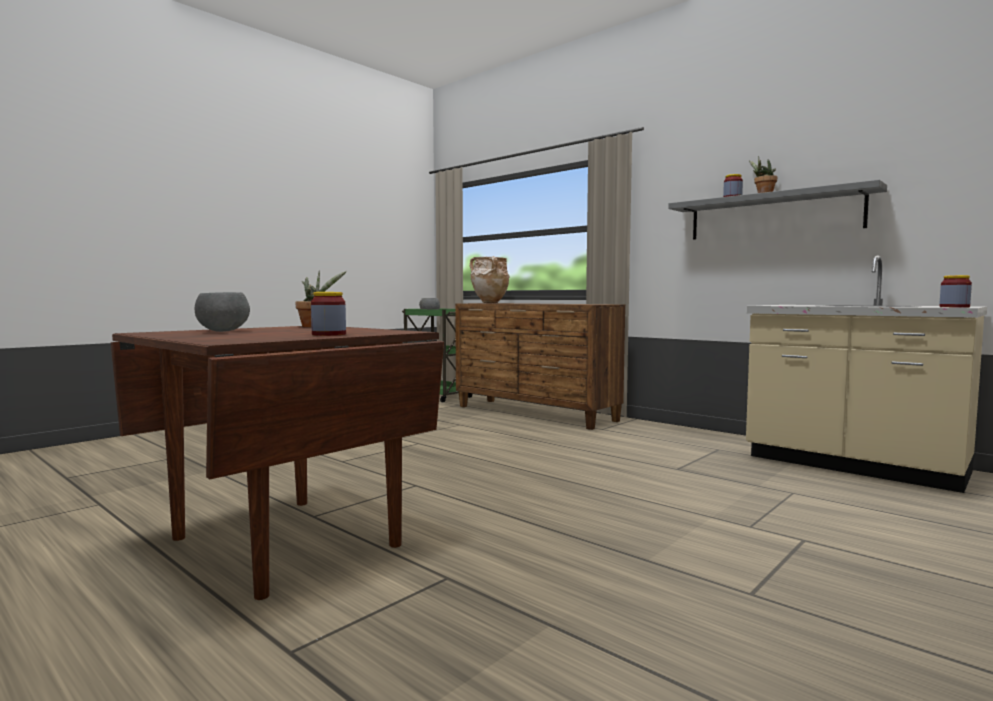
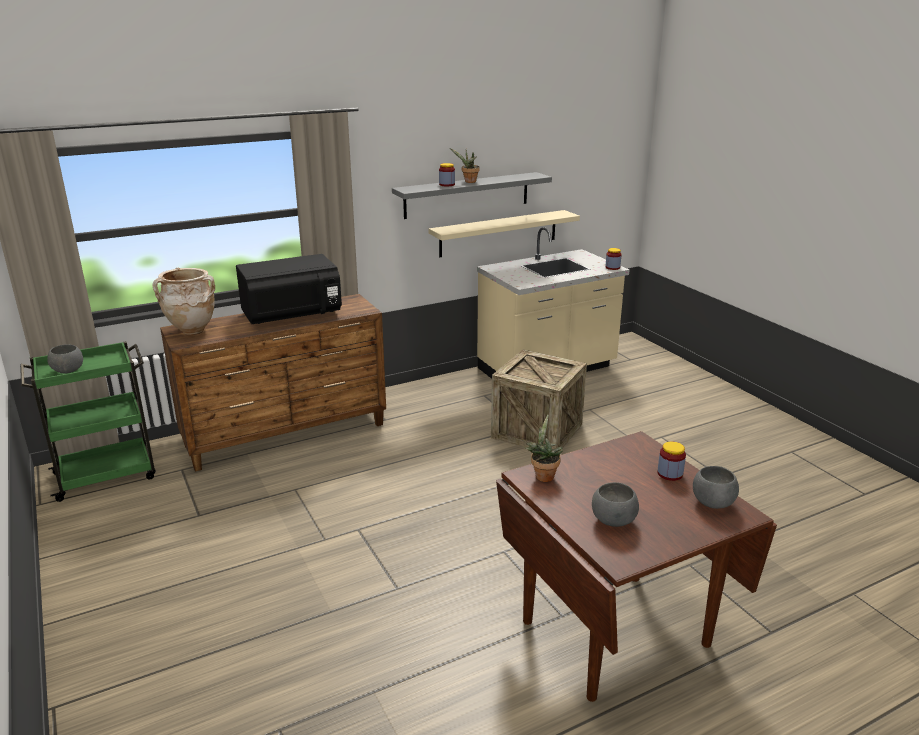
camera: 70 degrees left, 20 degrees up
none -> black microwave [236,254,342,324]
none -> beige shelf [429,210,580,257]
none -> crate [491,350,587,449]
none -> grey bowl [693,466,739,509]

